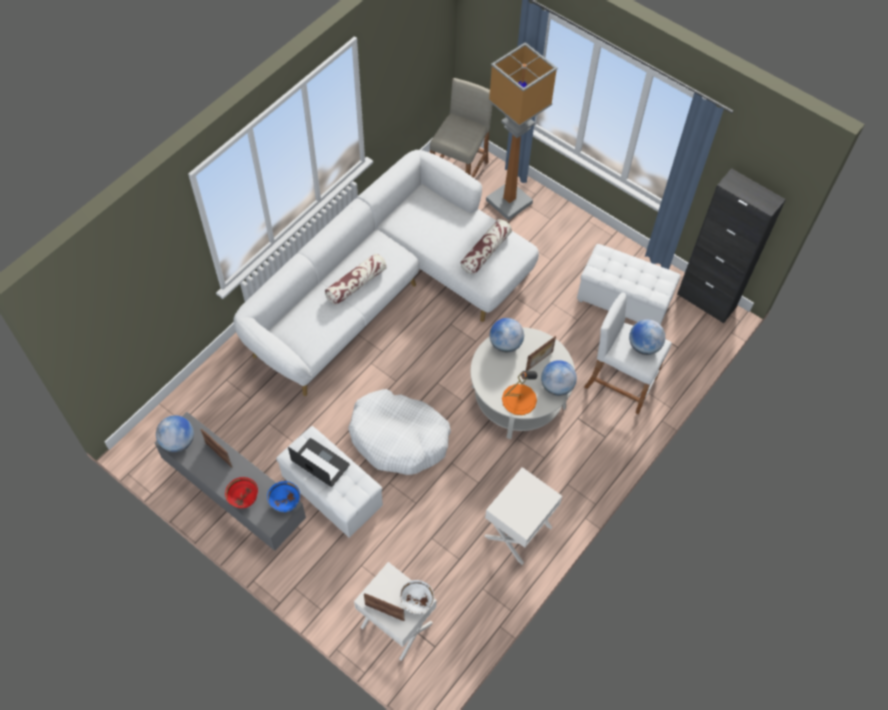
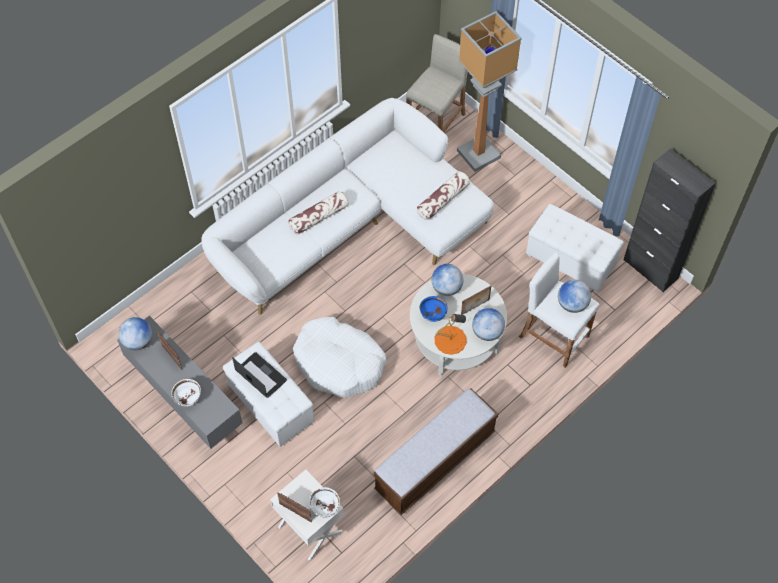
camera: 10 degrees right, 0 degrees up
red bowl [225,477,258,508] -> white bowl [171,379,201,407]
blue bowl [267,481,300,512] -> blue bowl moved to [420,296,448,322]
white nightstand [485,467,562,565] -> bench [374,388,498,515]

